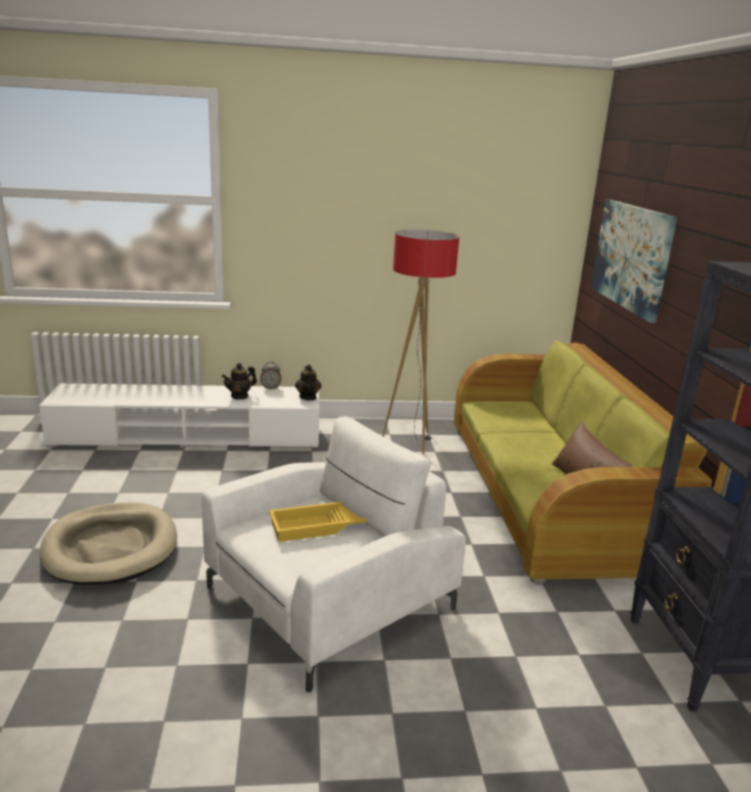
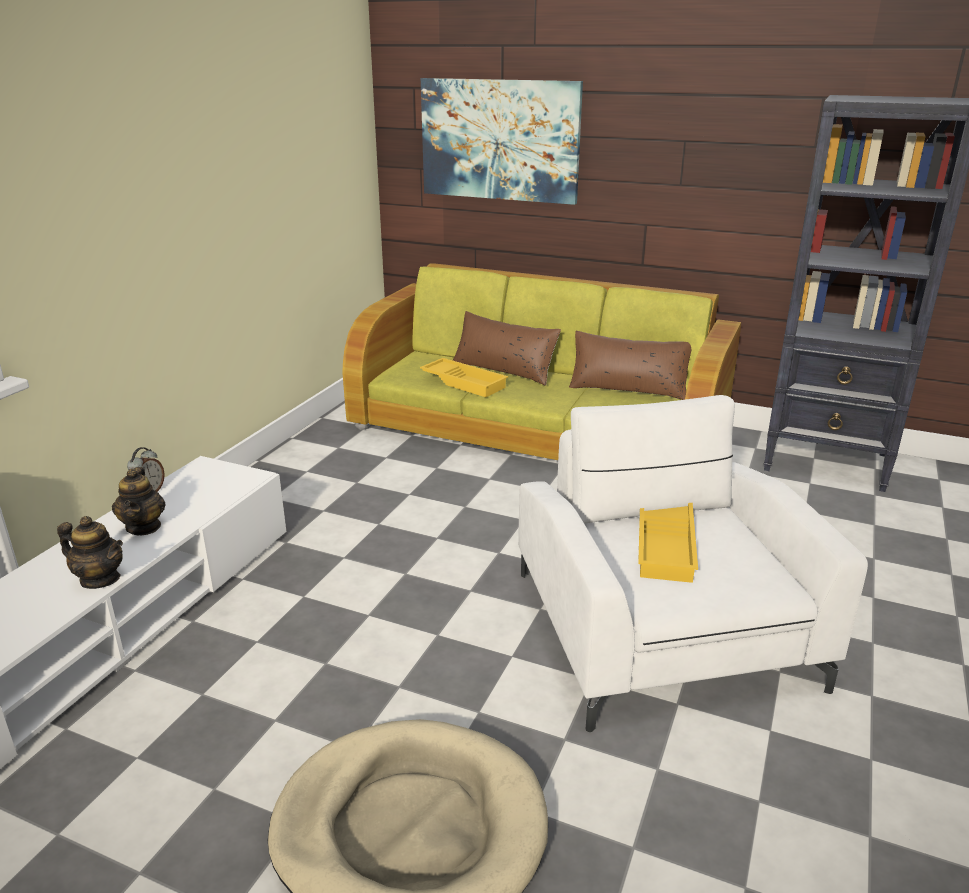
camera: 60 degrees left, 5 degrees up
teapot [295,364,321,400] -> teapot moved to [57,516,123,589]
floor lamp [383,230,459,454] -> none
none -> yellow tray [420,358,508,397]
none -> brown pillow [453,311,561,386]

